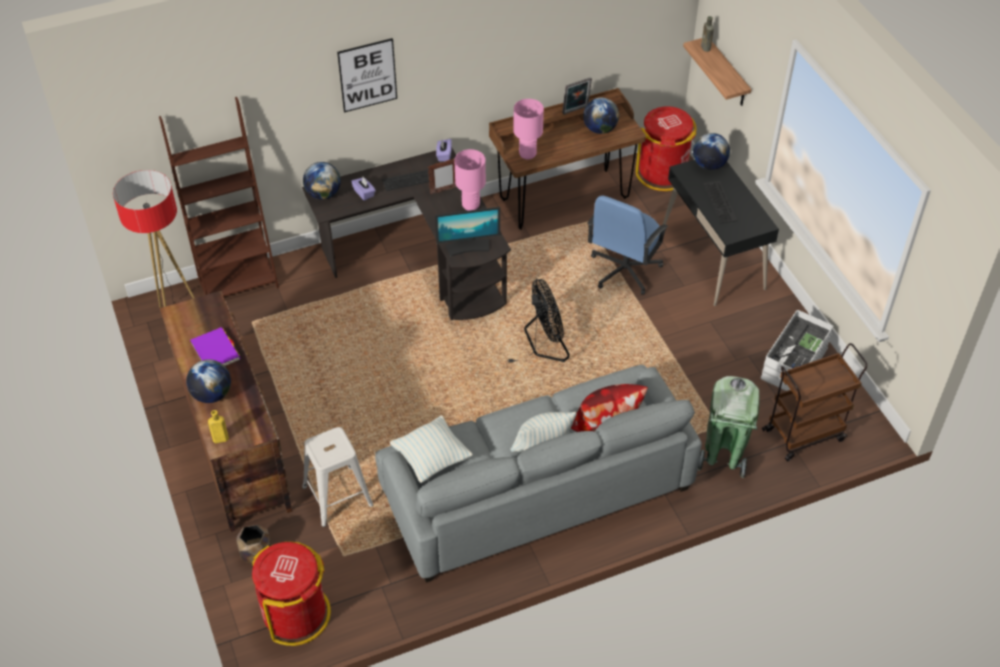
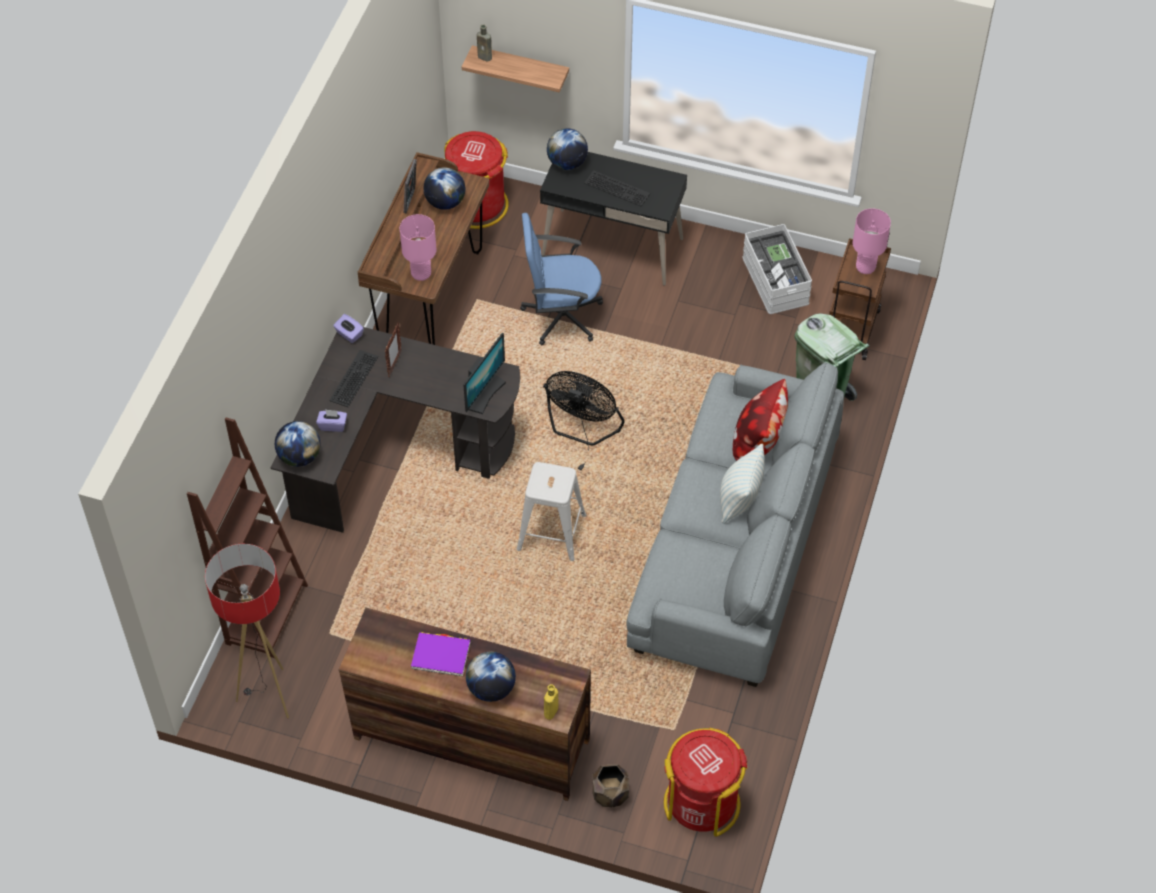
camera: 50 degrees left, 5 degrees up
white stool [302,427,373,527] -> white stool moved to [517,462,586,561]
picture [337,38,397,113] -> none
pillow [390,415,473,483] -> none
pink table lamp [455,149,486,211] -> pink table lamp moved to [853,208,891,274]
blue office chair [588,195,668,295] -> blue office chair turned 105 degrees clockwise [520,213,603,346]

